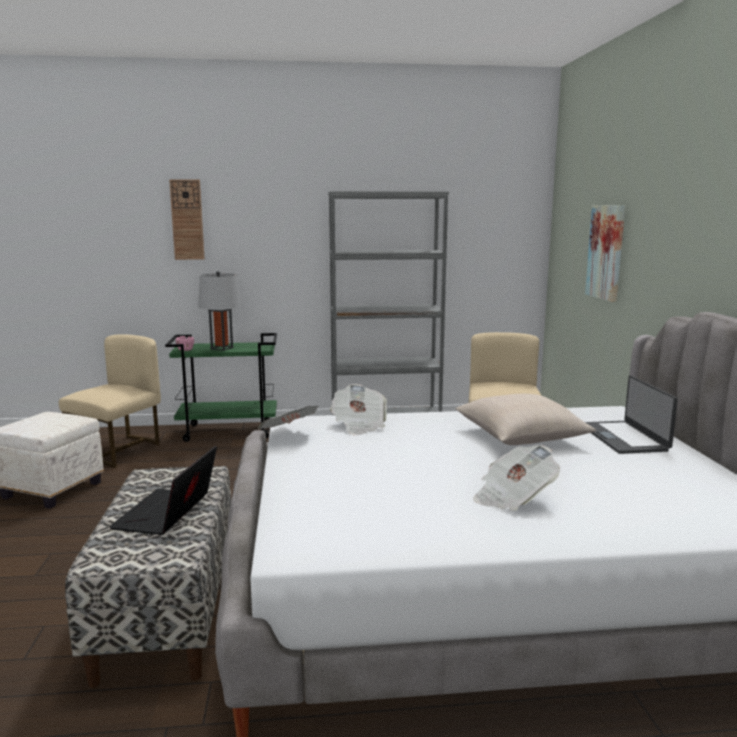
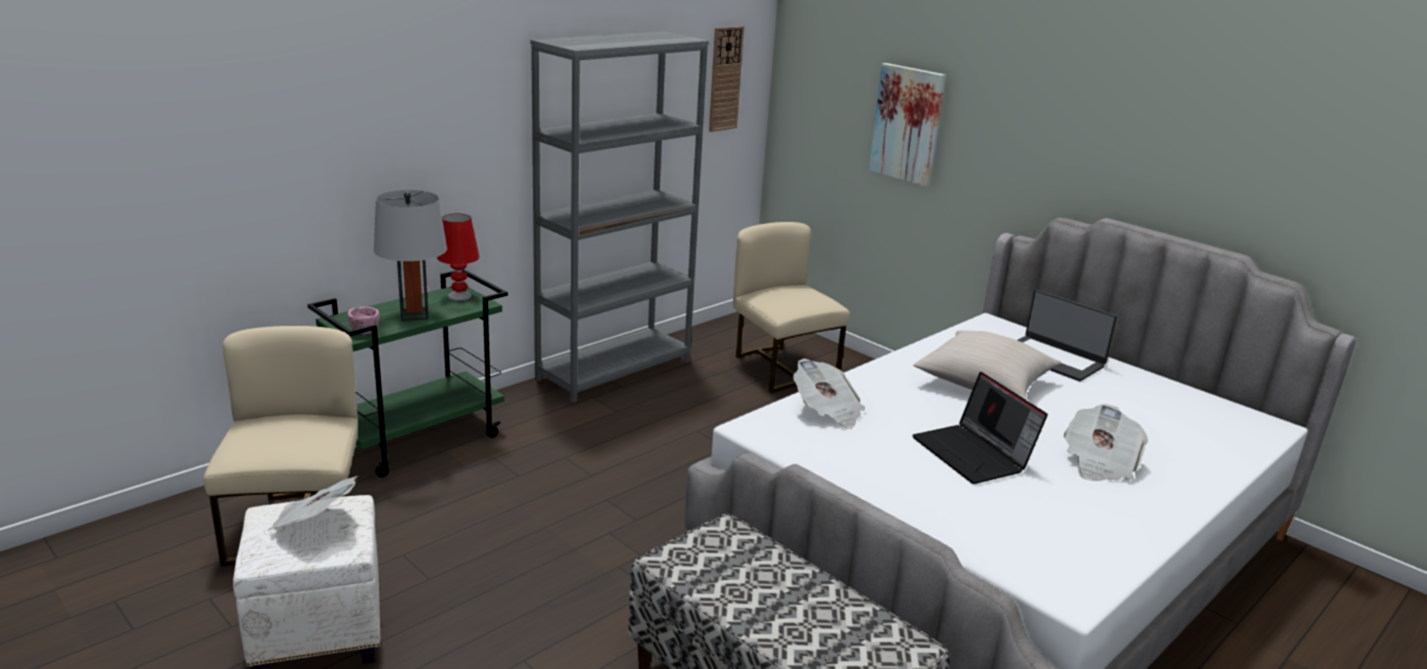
camera: 40 degrees left, 10 degrees up
laptop [109,445,217,535] -> laptop moved to [912,372,1048,484]
wall clock [169,179,205,260] -> wall clock moved to [709,26,744,132]
newspaper [258,406,319,429] -> newspaper moved to [267,476,358,531]
none -> red table lamp [437,214,480,301]

